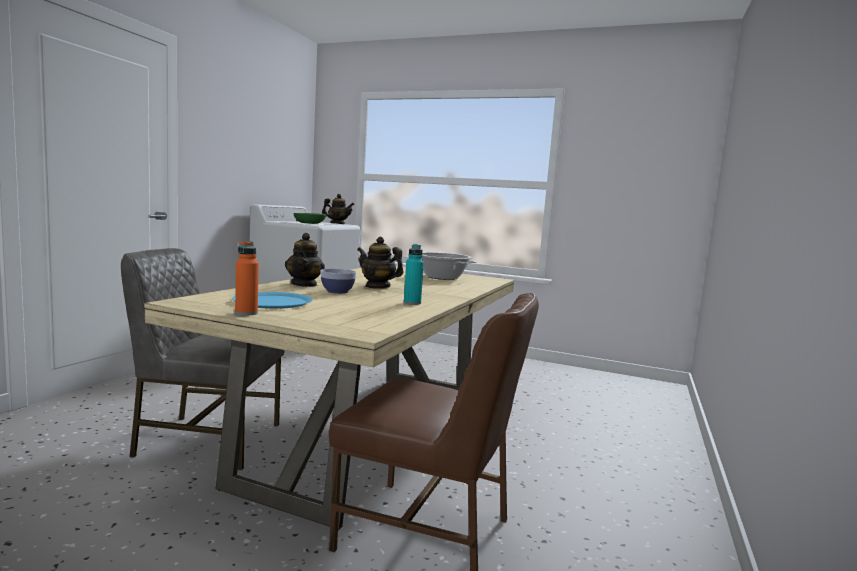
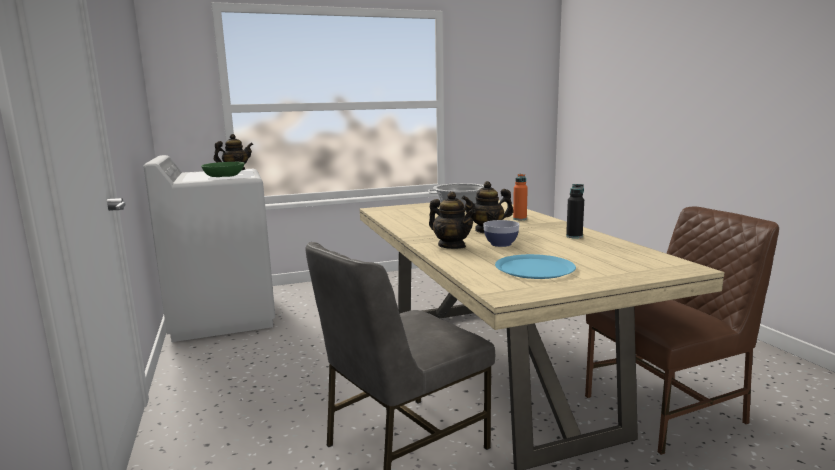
camera: 40 degrees left, 5 degrees up
orange bottle [235,241,259,316] -> orange bottle moved to [513,174,528,220]
turquoise bottle [404,244,424,305] -> black bottle [566,184,584,239]

